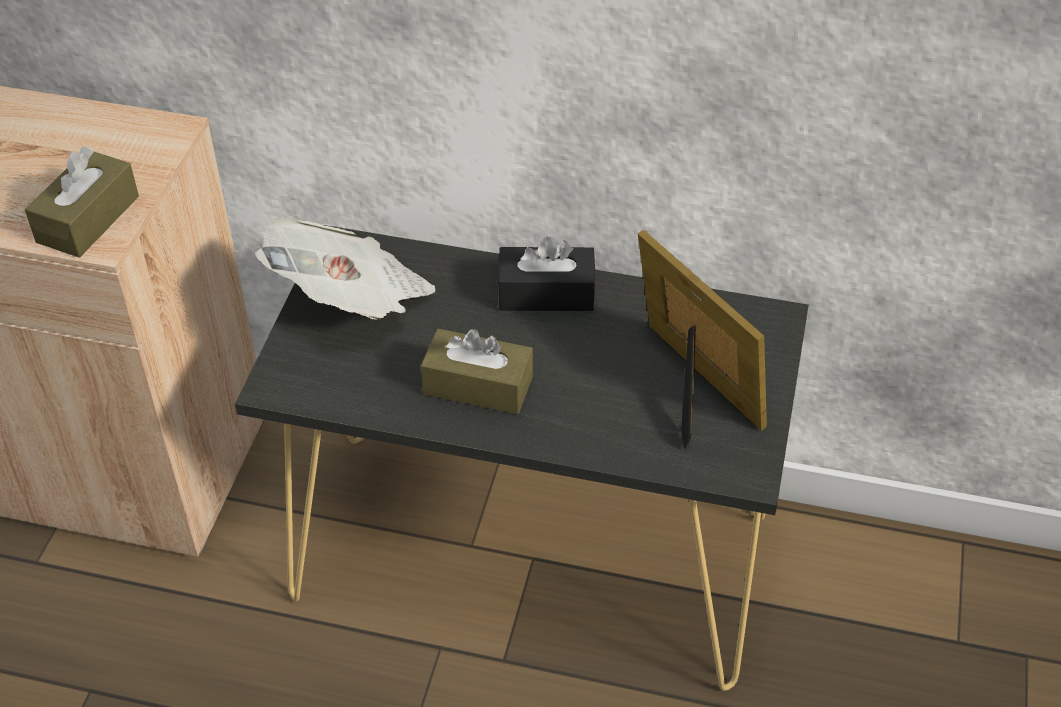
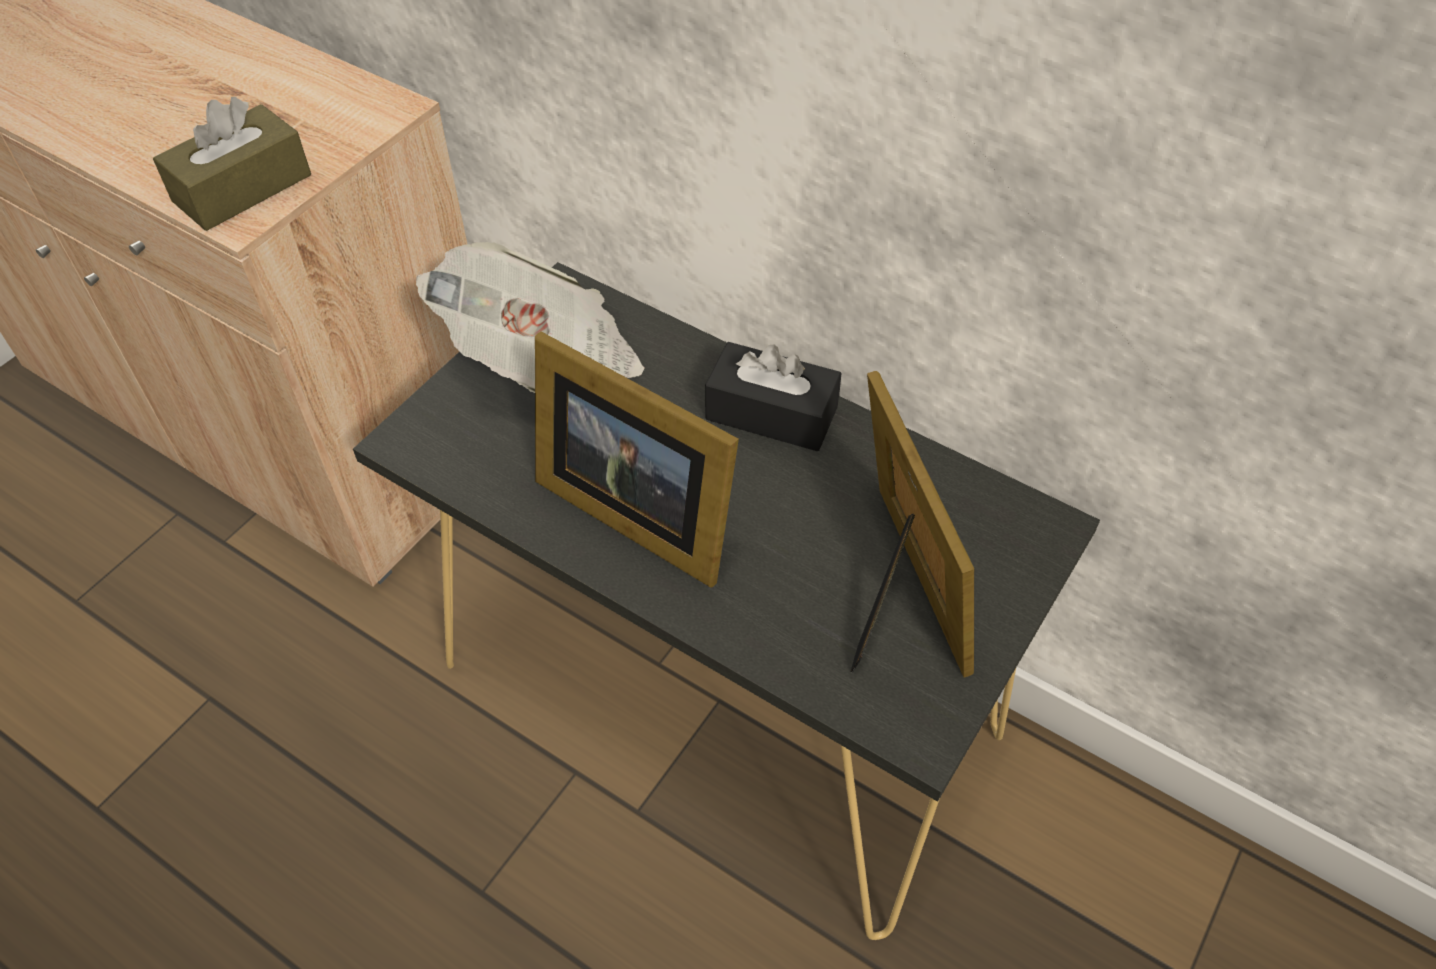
camera: 20 degrees right, 5 degrees up
brown tissue box [421,329,533,414] -> picture frame [535,331,739,587]

